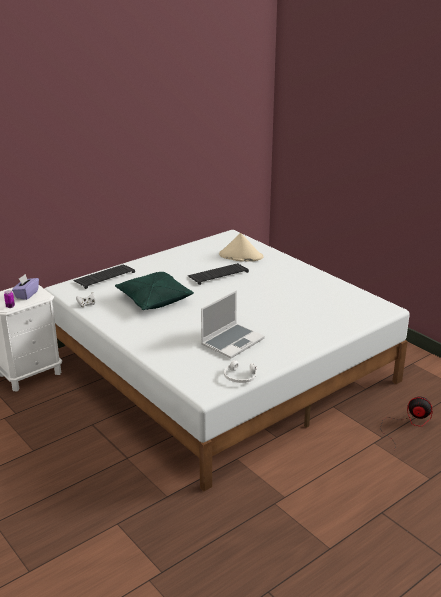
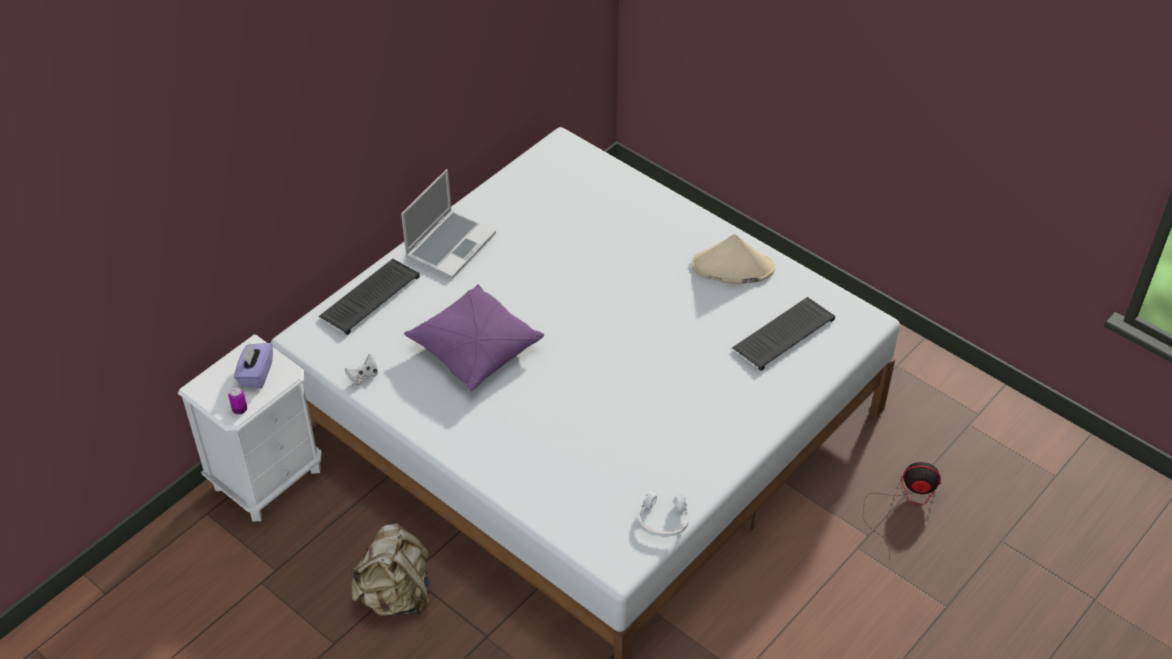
camera: 10 degrees left, 20 degrees up
green pillow [115,272,194,310] -> purple pillow [404,284,544,391]
keyboard [188,263,249,285] -> keyboard moved to [732,297,835,371]
laptop [201,290,265,358] -> laptop moved to [401,169,496,278]
beige hat [219,233,263,262] -> beige hat moved to [691,234,775,284]
none -> beige backpack [350,523,430,616]

